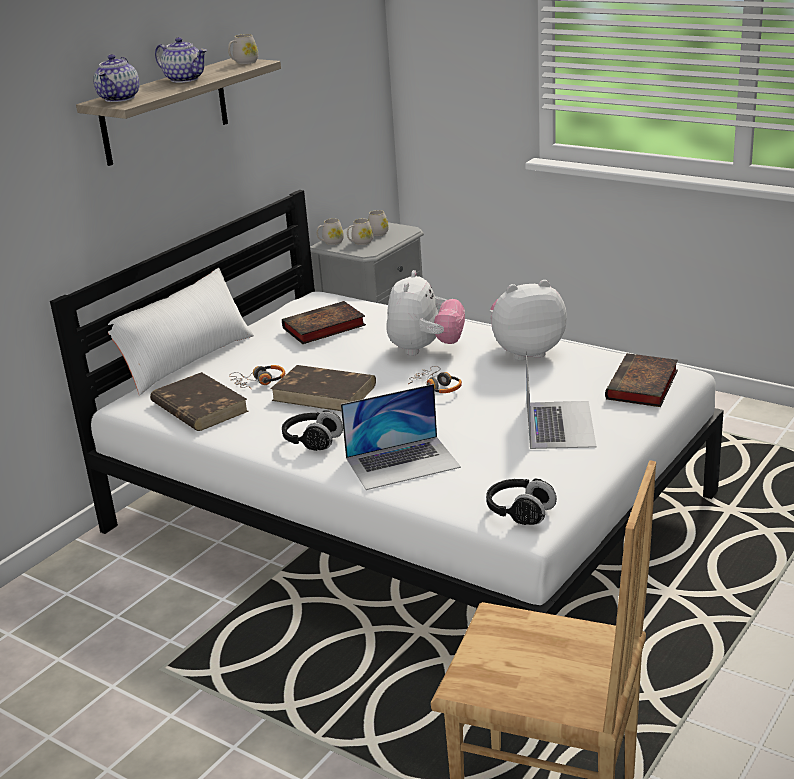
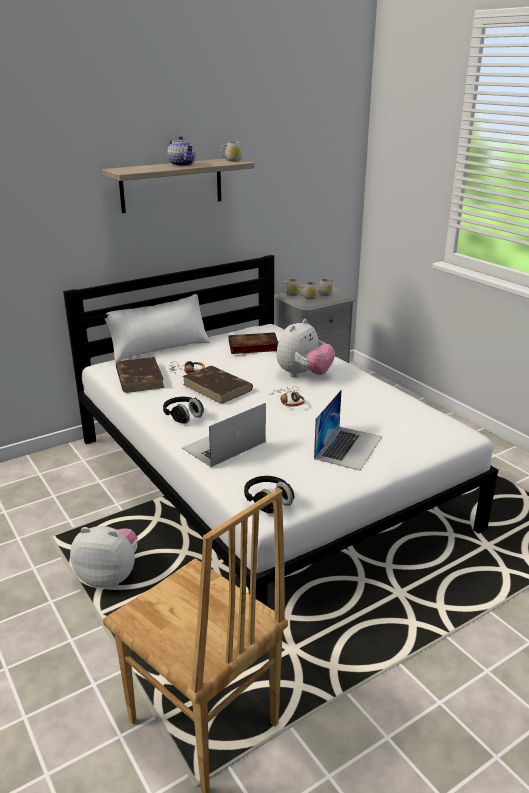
camera: 20 degrees right, 0 degrees up
teapot [93,54,139,102] -> none
laptop [341,384,461,490] -> laptop turned 135 degrees clockwise [182,403,266,467]
plush toy [490,280,567,361] -> plush toy moved to [70,526,137,588]
book [605,353,678,407] -> none

